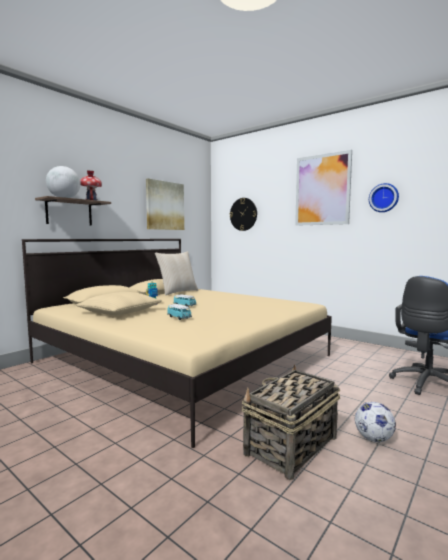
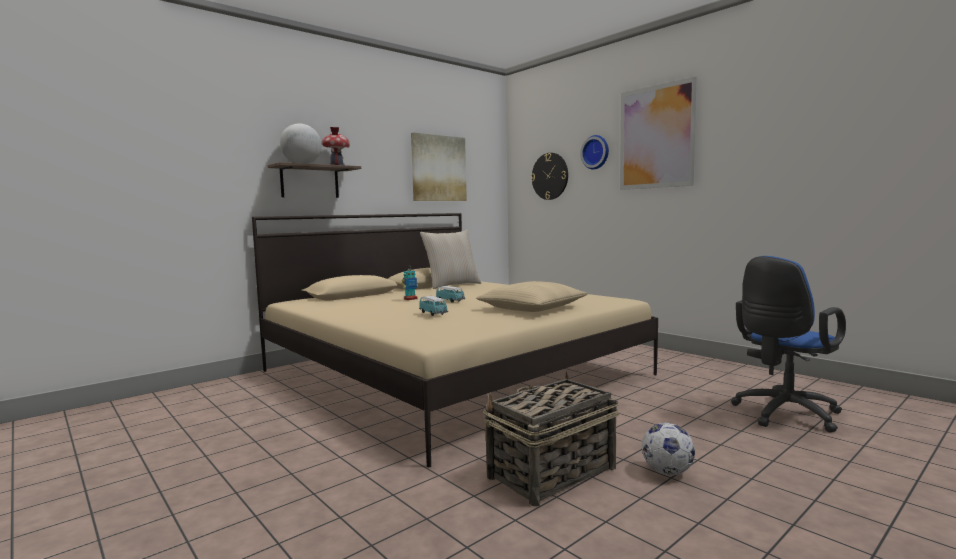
camera: 10 degrees right, 0 degrees up
beige pillow [76,292,162,316] -> beige pillow moved to [476,281,588,312]
wall clock [369,183,399,212] -> wall clock moved to [580,135,609,169]

